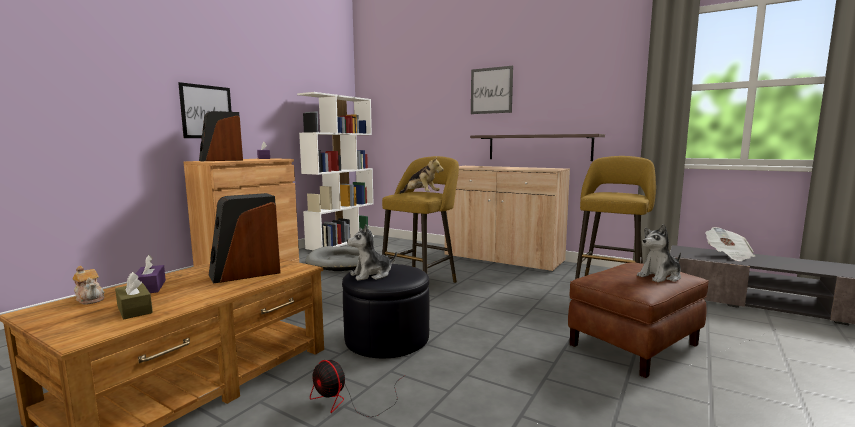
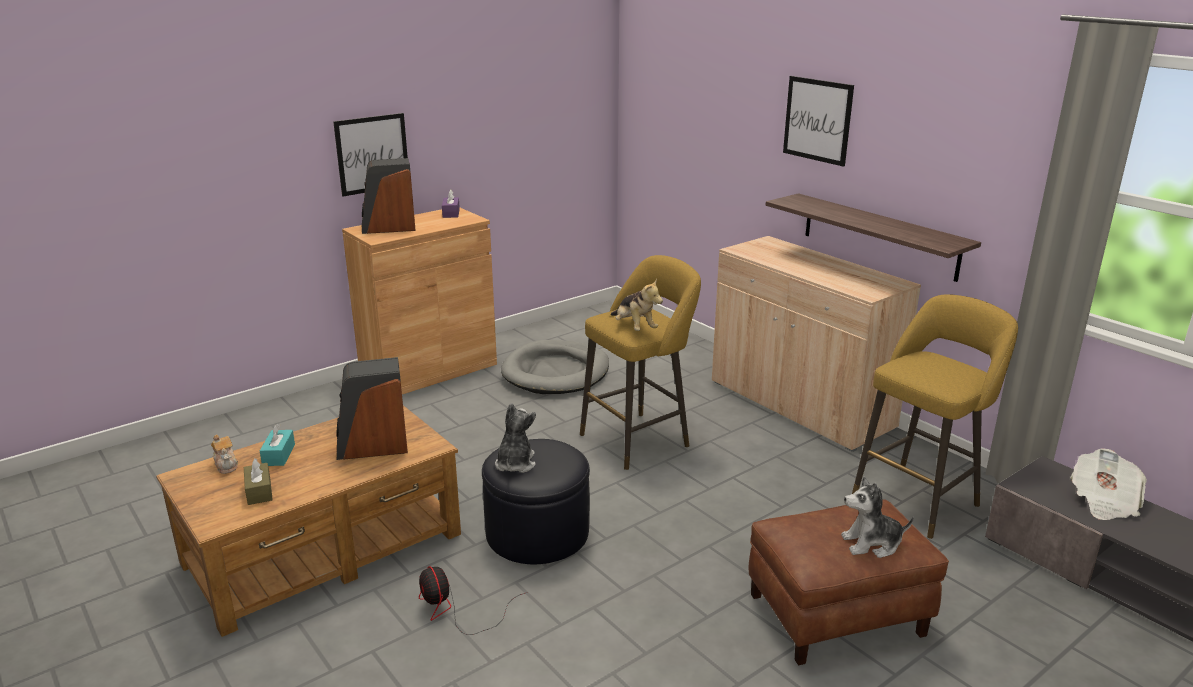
camera: 20 degrees right, 15 degrees up
purple tissue box [135,255,166,293] -> turquoise tissue box [260,424,295,466]
white bookcase [297,92,374,250] -> none
plush toy [347,224,397,281] -> plush toy turned 105 degrees clockwise [495,403,536,473]

